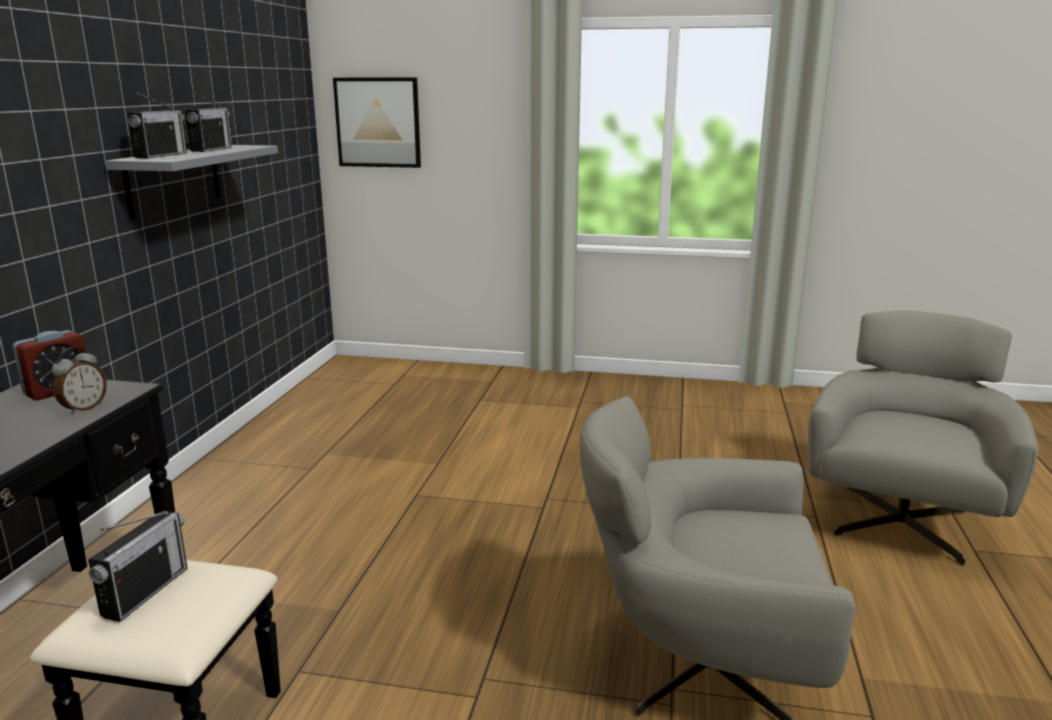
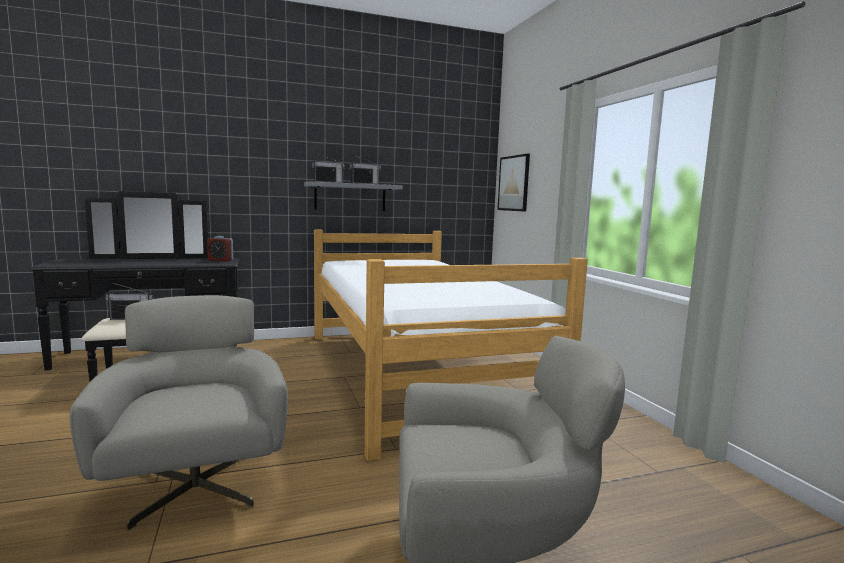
camera: 60 degrees right, 10 degrees down
alarm clock [52,347,107,414] -> none
none -> bed [314,229,588,461]

